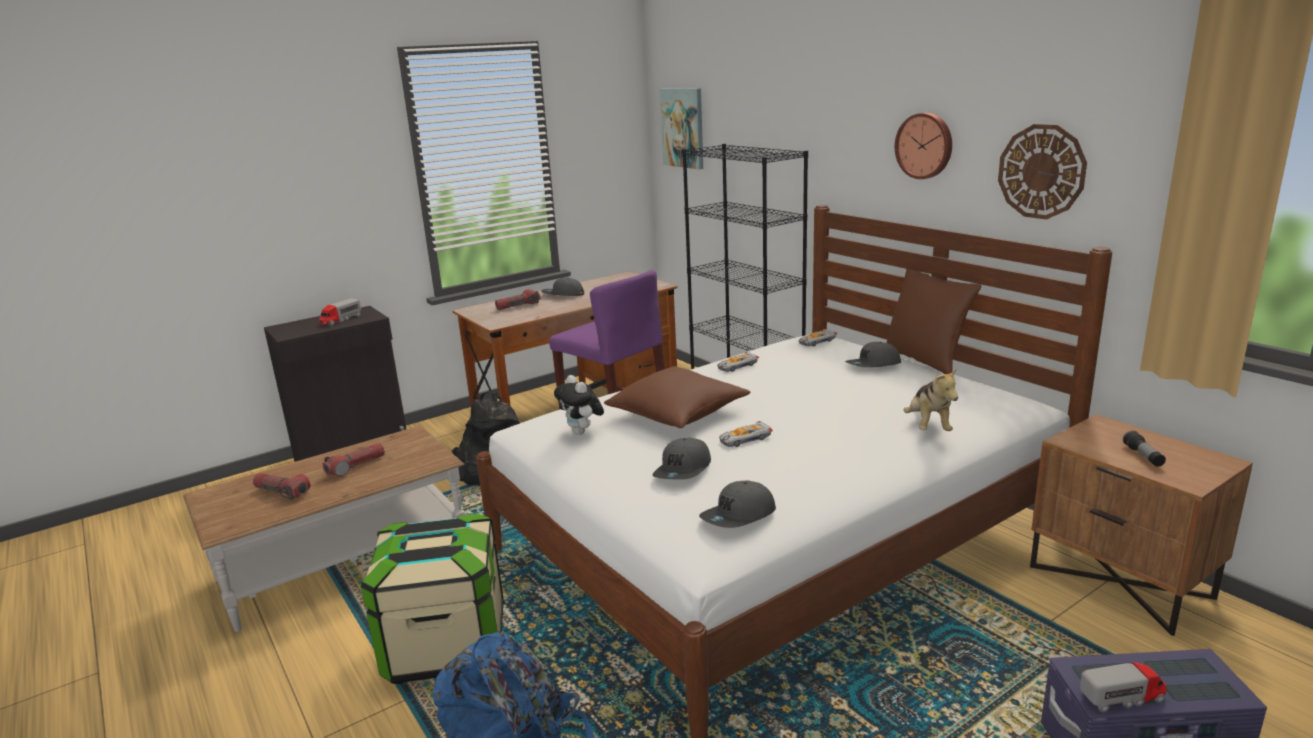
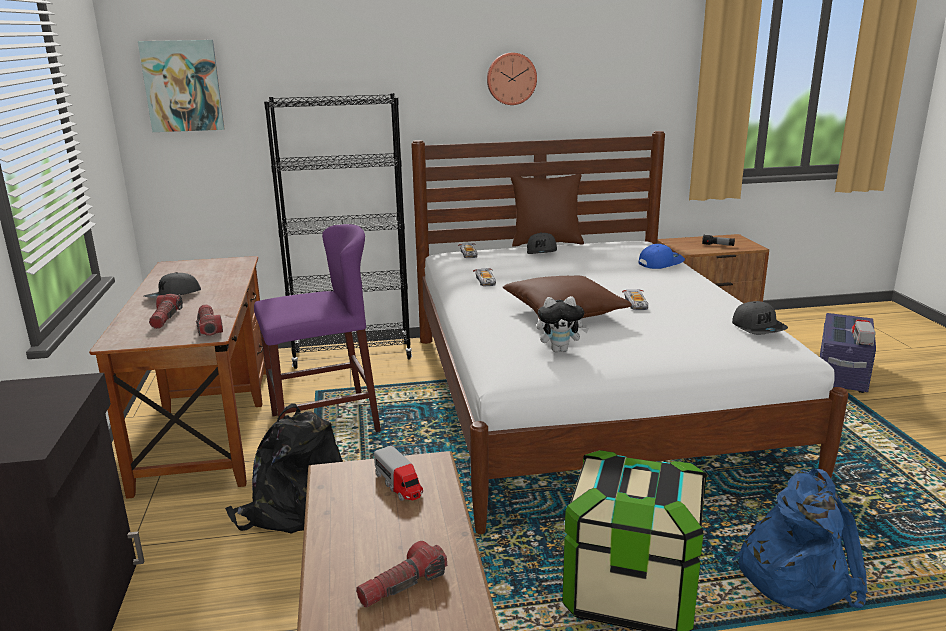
camera: 65 degrees left, 0 degrees up
toy truck [319,299,361,325] -> toy truck moved to [374,446,423,501]
flashlight [322,443,385,477] -> flashlight moved to [196,304,223,336]
grey cap [652,438,711,480] -> none
plush toy [904,369,958,431] -> blue cap [638,244,685,269]
wall clock [998,124,1087,219] -> none

